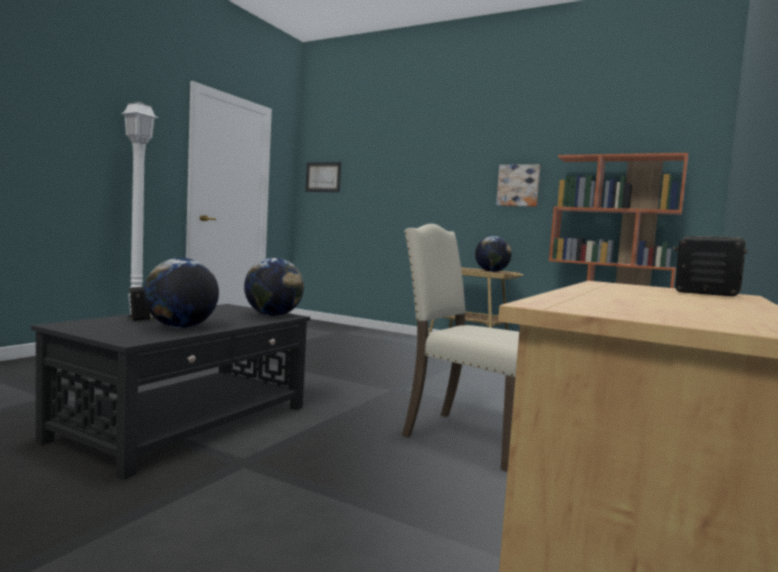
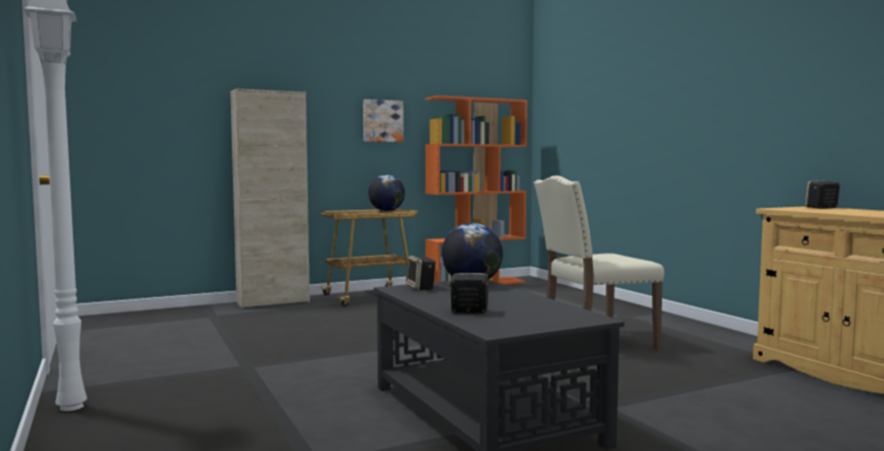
camera: 55 degrees left, 0 degrees up
globe [144,258,219,328] -> none
picture [305,162,341,192] -> none
none -> beige cabinet [230,88,310,308]
none -> speaker [406,256,436,290]

